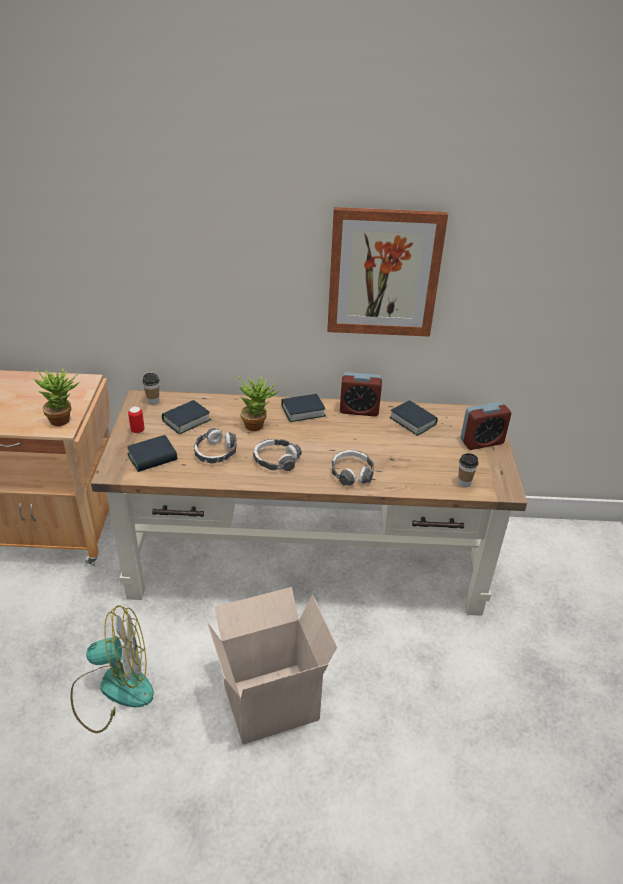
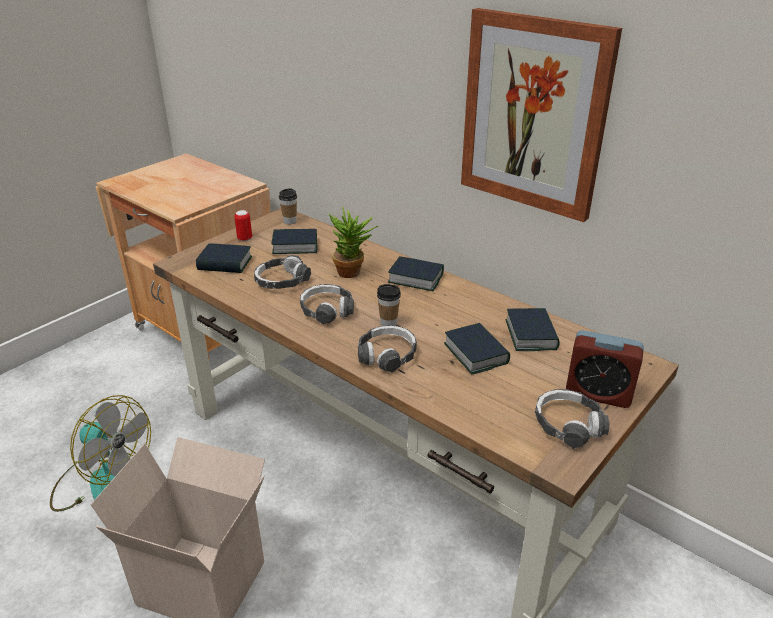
camera: 40 degrees right, 5 degrees down
potted plant [33,368,79,426] -> none
alarm clock [340,372,382,416] -> none
cup [458,453,478,488] -> cup moved to [377,284,401,326]
none -> book [444,323,510,375]
none -> headphones [535,389,609,449]

